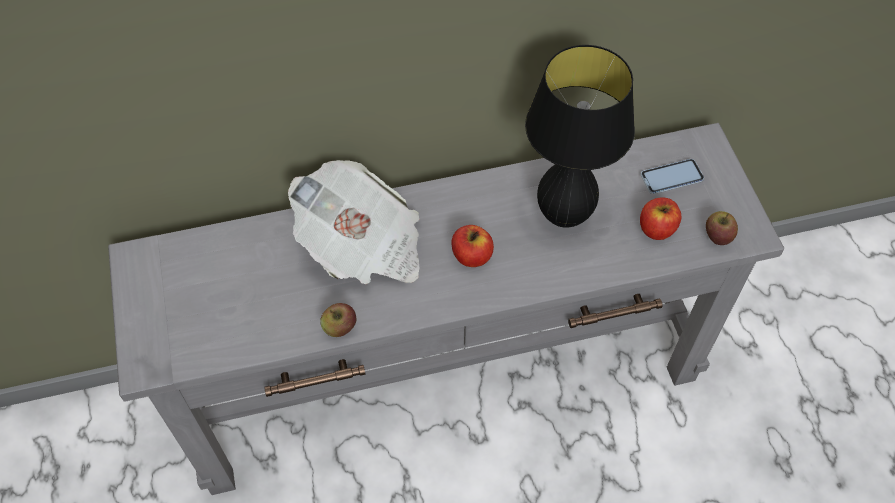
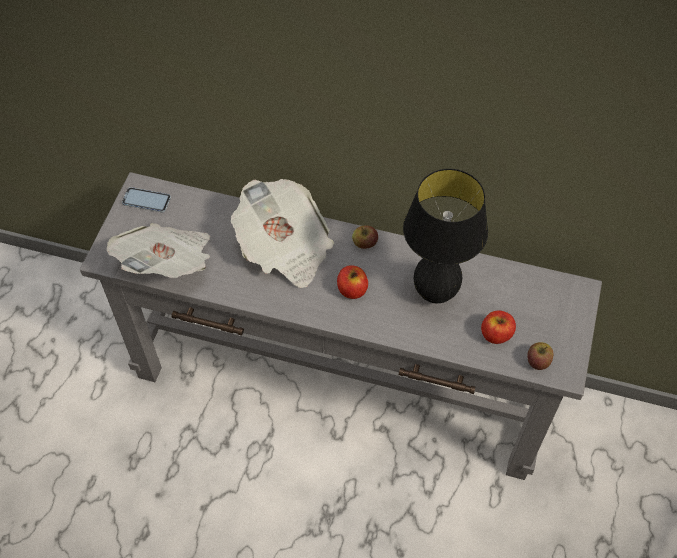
camera: 30 degrees right, 0 degrees up
apple [320,303,356,337] -> apple moved to [352,225,378,249]
phone [641,159,704,194] -> phone moved to [122,187,171,212]
none -> newspaper [107,223,210,278]

